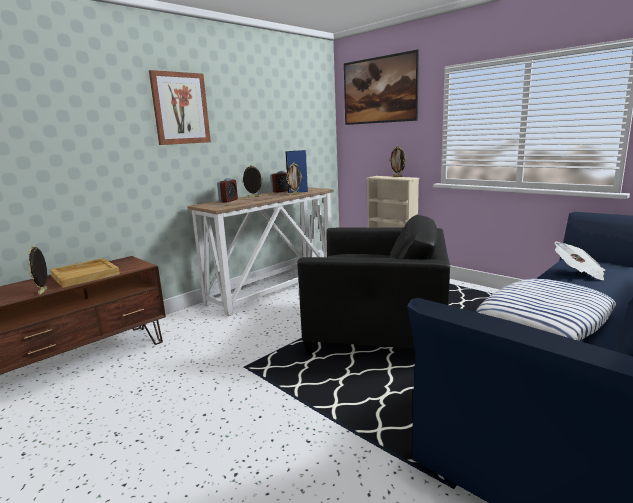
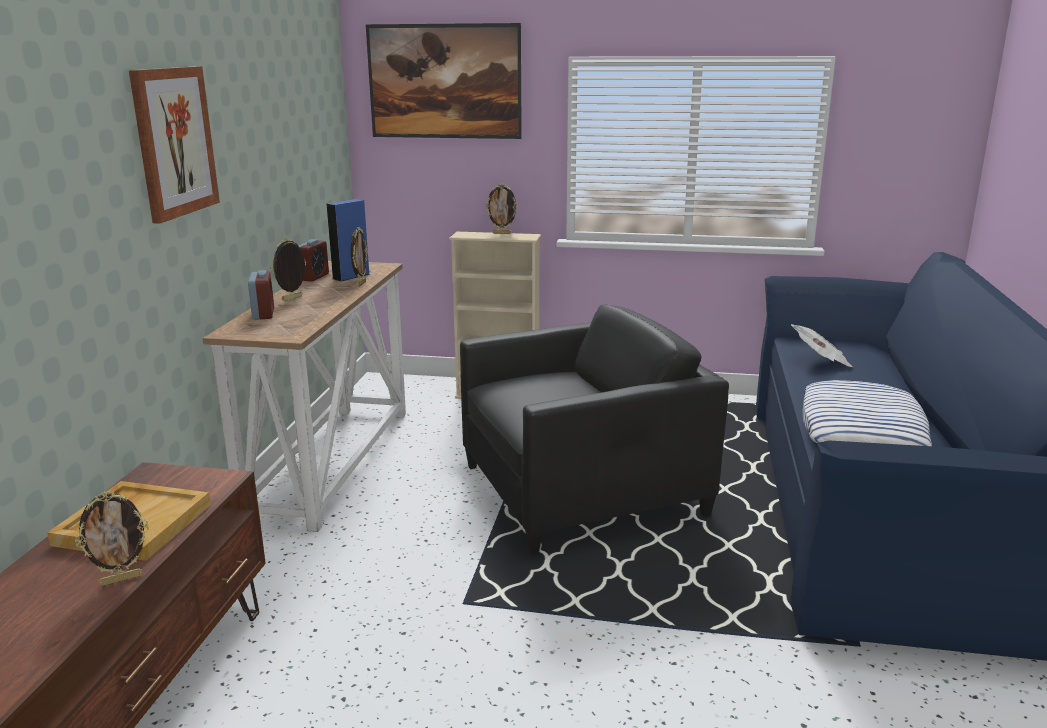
camera: 35 degrees left, 5 degrees up
picture frame [28,246,47,295] -> picture frame turned 75 degrees counterclockwise [75,492,149,586]

